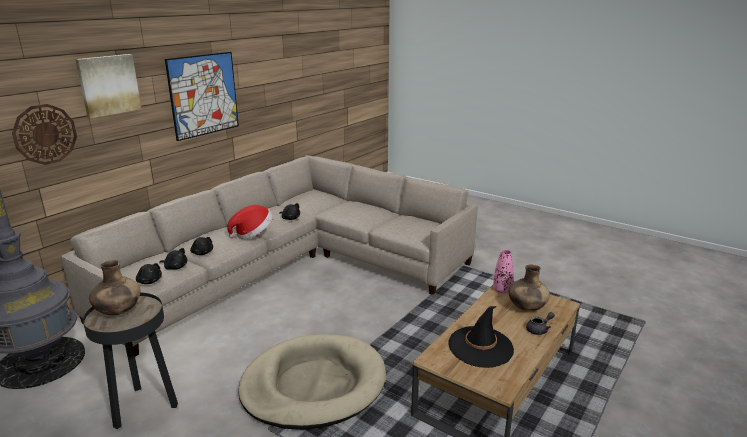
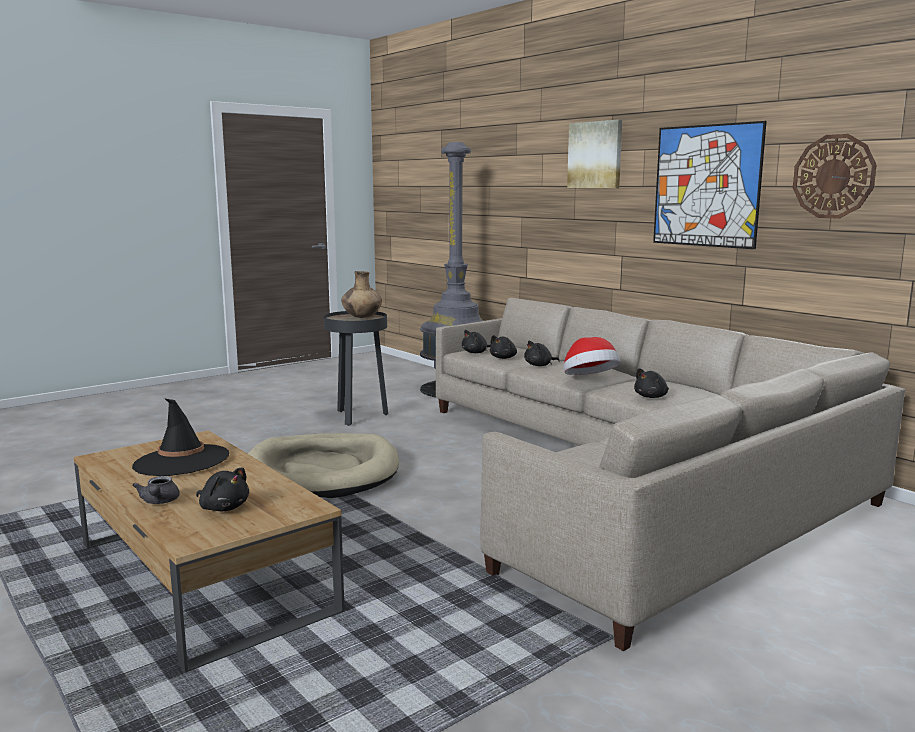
camera: 105 degrees right, 10 degrees down
wall clock [12,104,77,165] -> wall clock moved to [793,134,877,219]
pink vase [493,250,513,293] -> none
brown vase [508,265,550,311] -> black plush toy [196,467,249,511]

